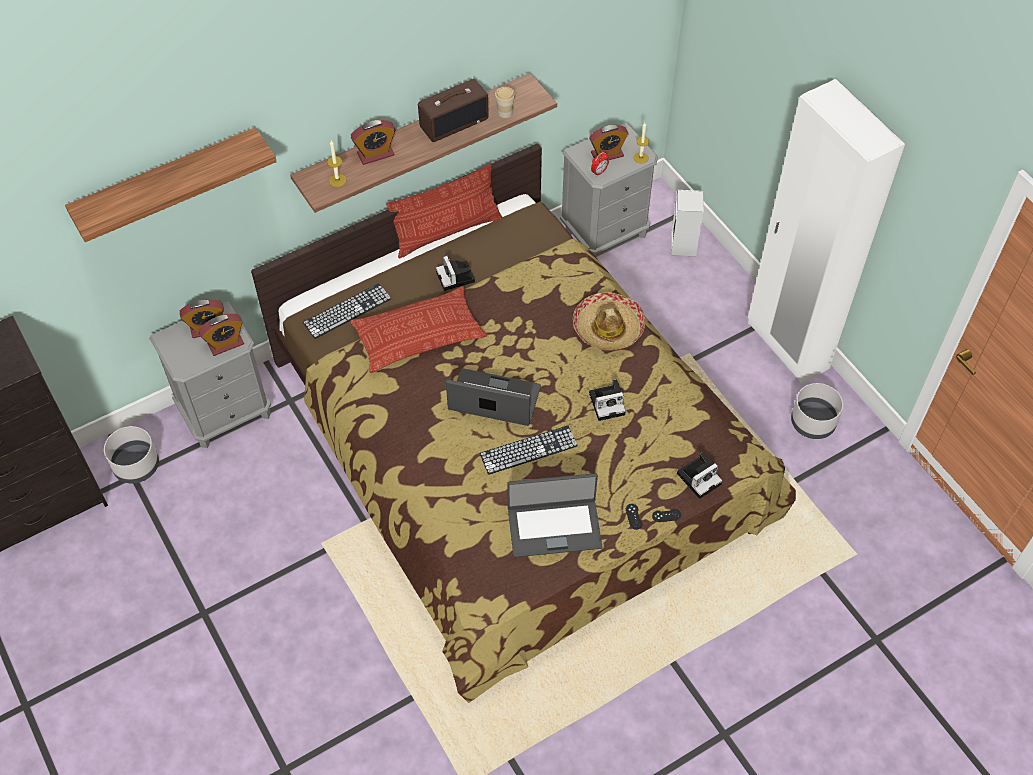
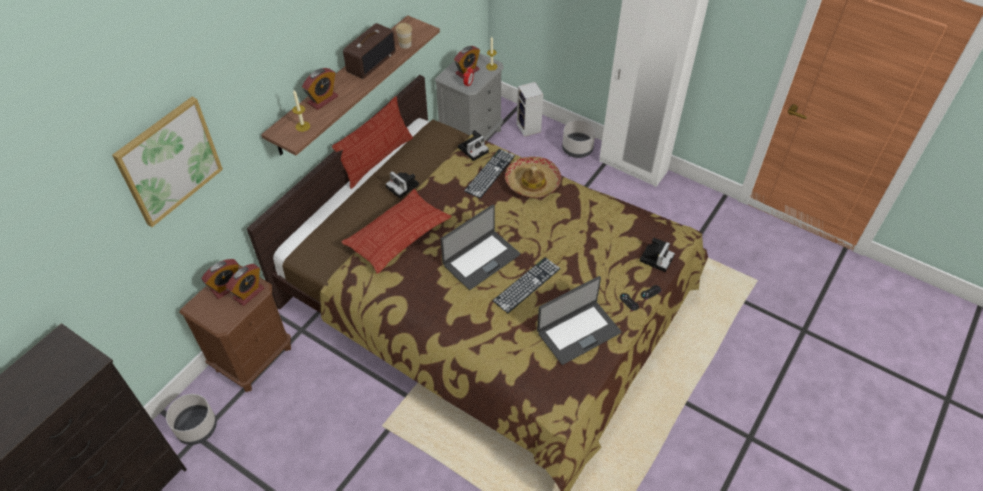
camera: 25 degrees left, 5 degrees down
shelf [65,127,277,242] -> picture [112,97,223,227]
grey nightstand [149,301,271,448] -> brown nightstand [179,265,291,392]
keyboard [303,283,391,339] -> keyboard moved to [464,149,515,198]
laptop [446,368,541,426] -> laptop turned 150 degrees clockwise [441,205,520,290]
camera [589,379,626,421] -> camera moved to [458,130,489,161]
grey planter [791,383,843,439] -> grey planter moved to [562,120,596,158]

